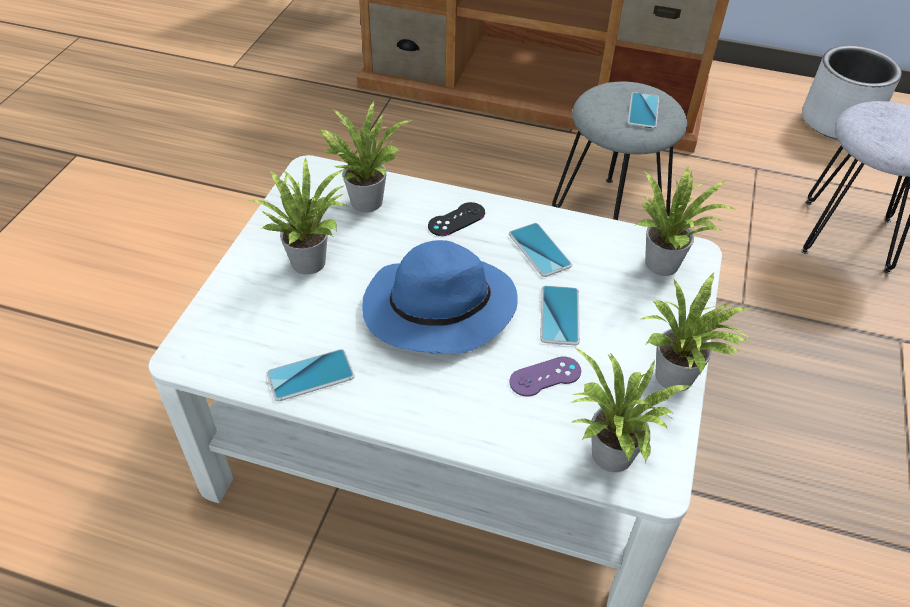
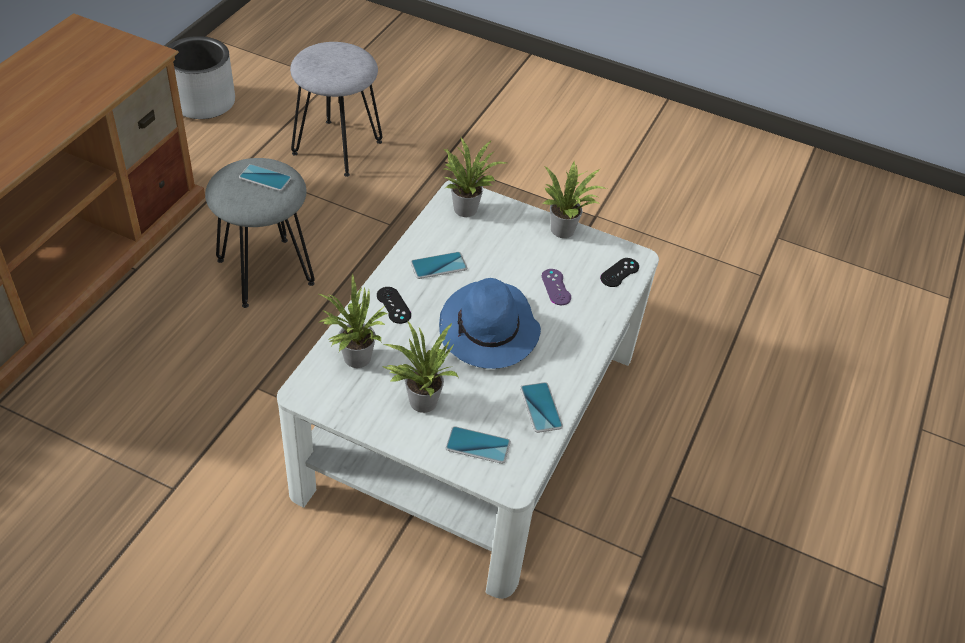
camera: 85 degrees left, 0 degrees up
phone [540,285,580,345] -> phone moved to [445,426,511,464]
potted plant [570,347,692,472] -> black game controller [600,258,639,287]

